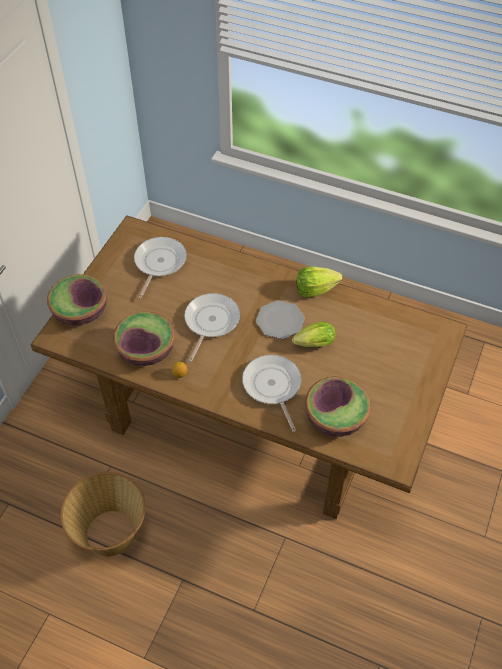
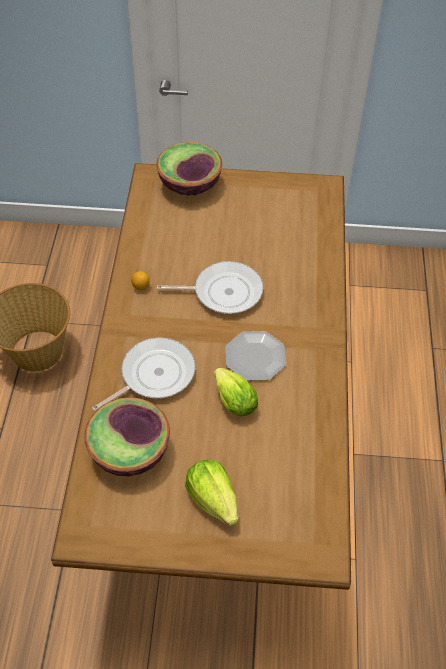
camera: 70 degrees right, 0 degrees up
bowl [113,312,175,366] -> none
frying pan [134,237,187,299] -> none
lettuce [296,267,343,297] -> lettuce moved to [185,460,238,526]

